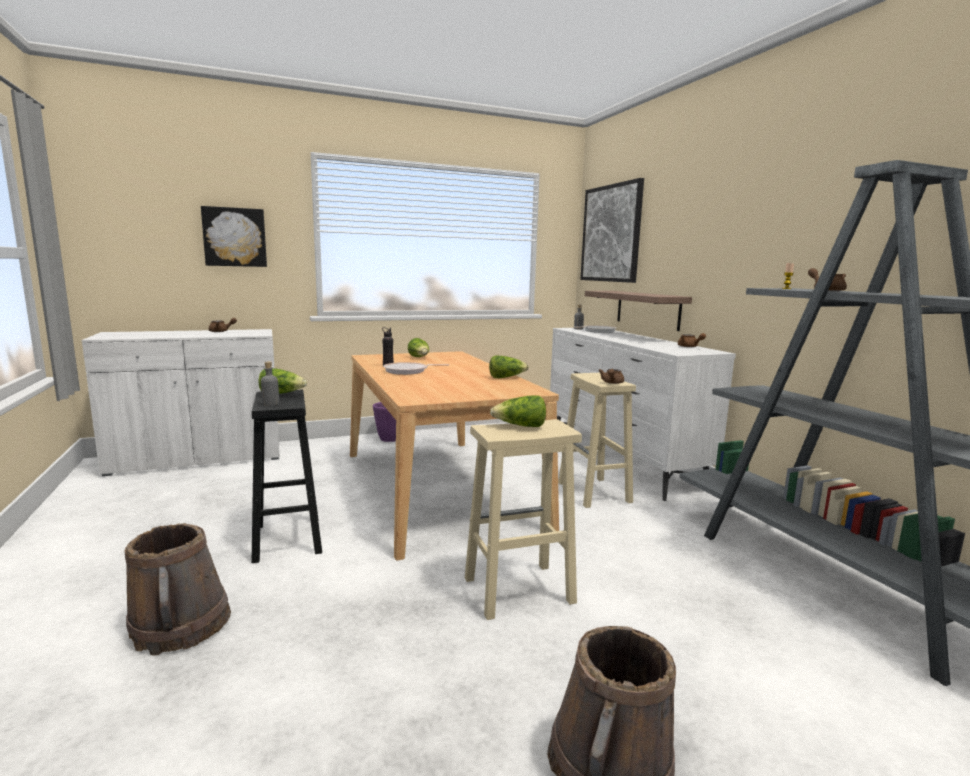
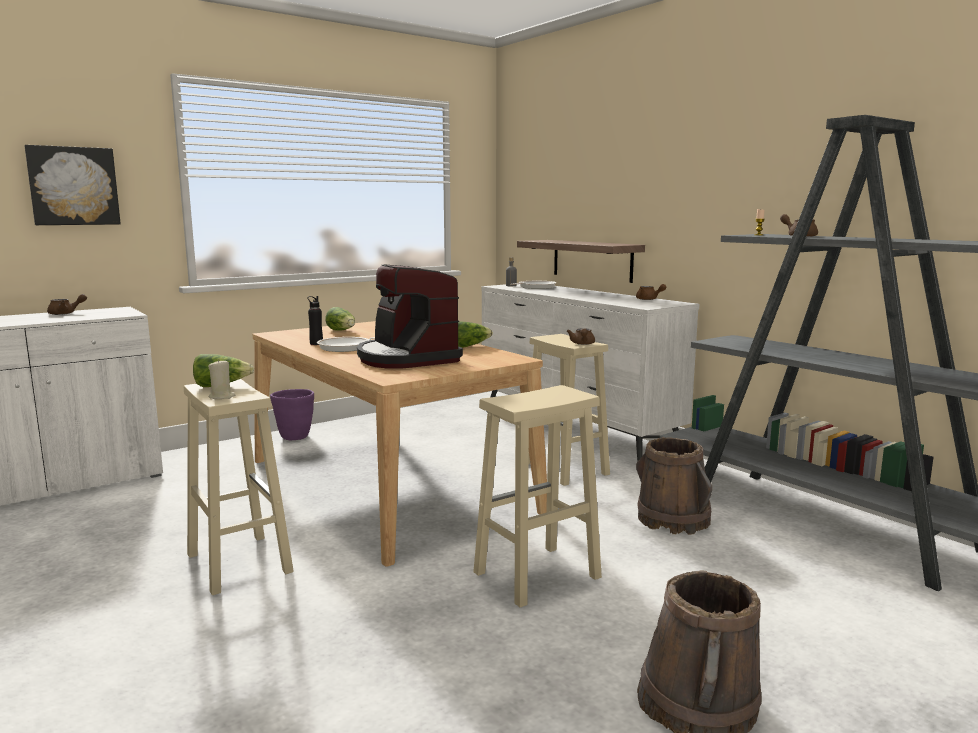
camera: 15 degrees left, 0 degrees up
brown bucket [125,523,231,656] -> brown bucket moved to [636,437,712,535]
black stool [251,390,322,563] -> beige stool [184,379,294,595]
grey bottle [261,361,279,406] -> beige candle [208,359,235,399]
lettuce [490,395,546,427] -> none
picture [580,178,644,283] -> none
none -> coffee machine [357,264,463,369]

